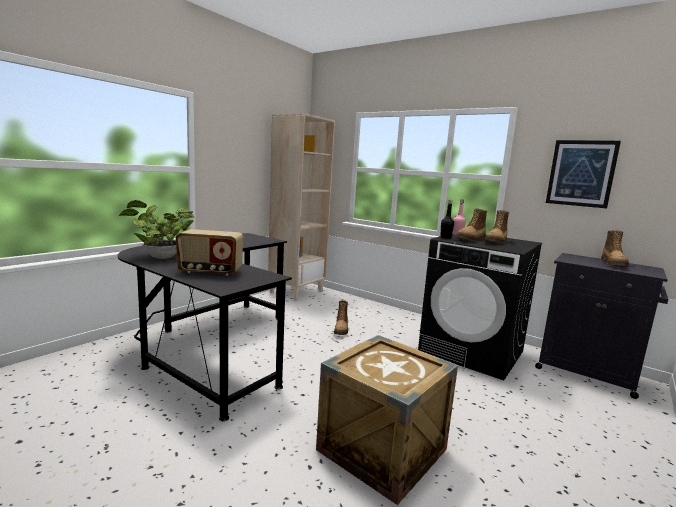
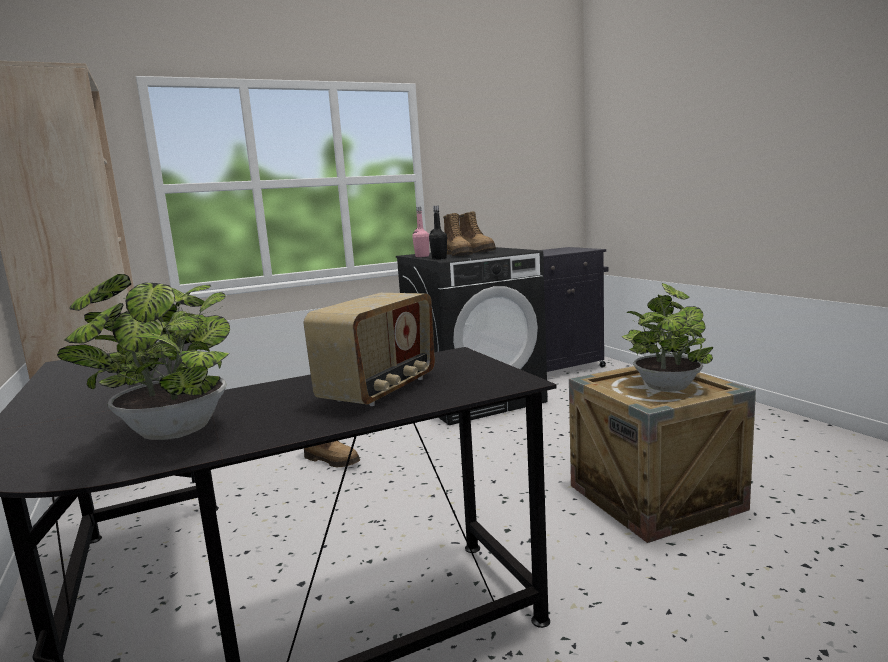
camera: 60 degrees left, 0 degrees up
picture [546,140,621,208] -> none
boot [601,230,629,267] -> none
none -> potted plant [622,283,714,392]

